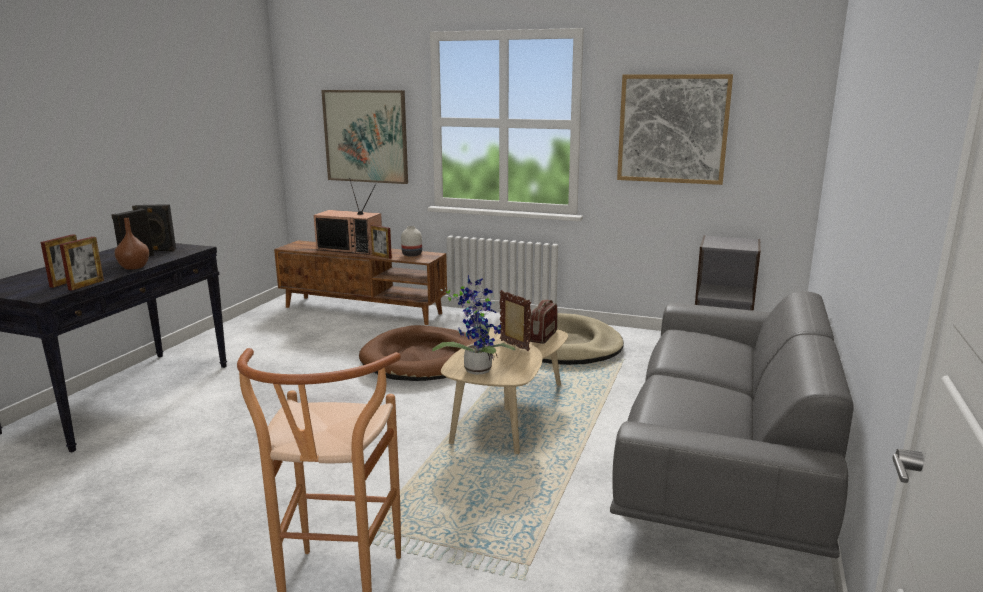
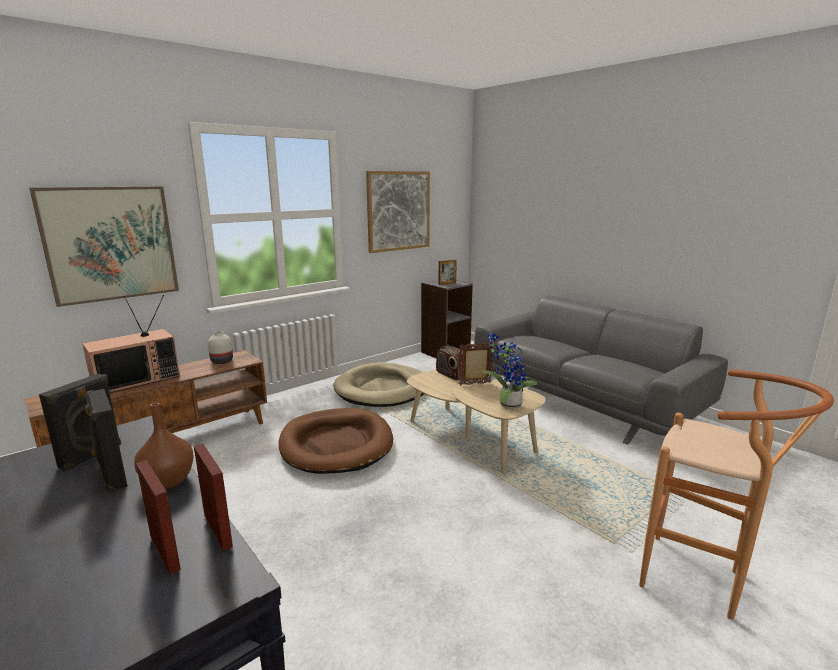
camera: 60 degrees left, 0 degrees up
picture frame [370,225,392,259] -> picture frame moved to [438,260,457,285]

